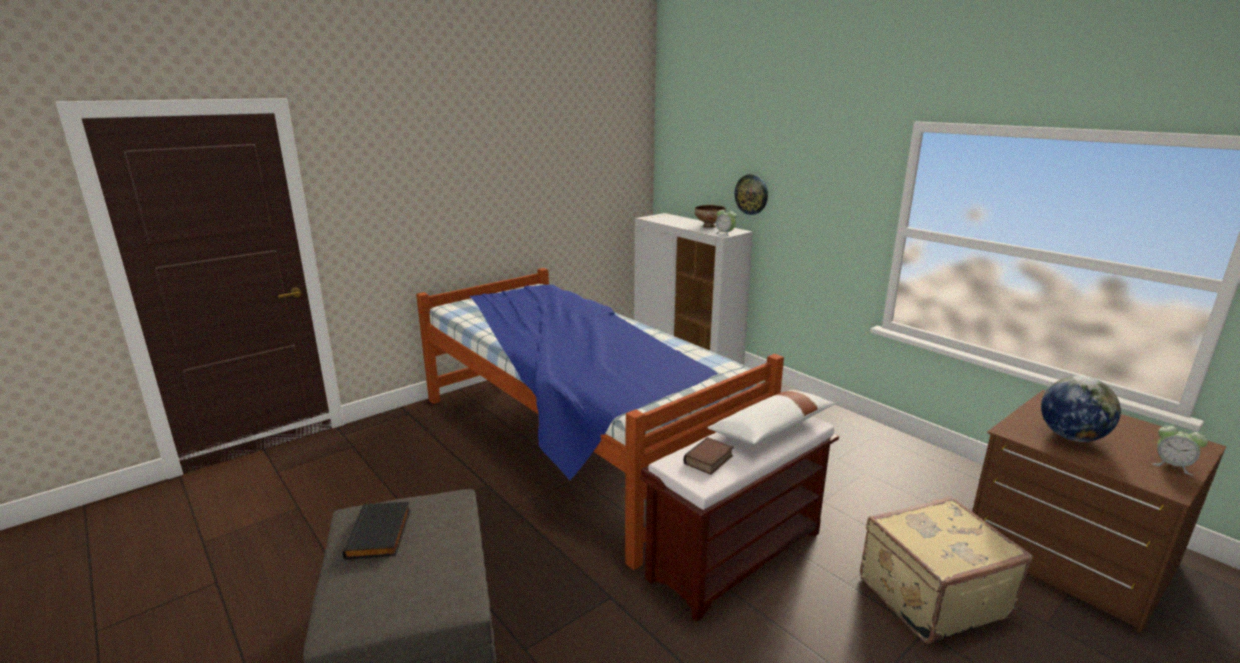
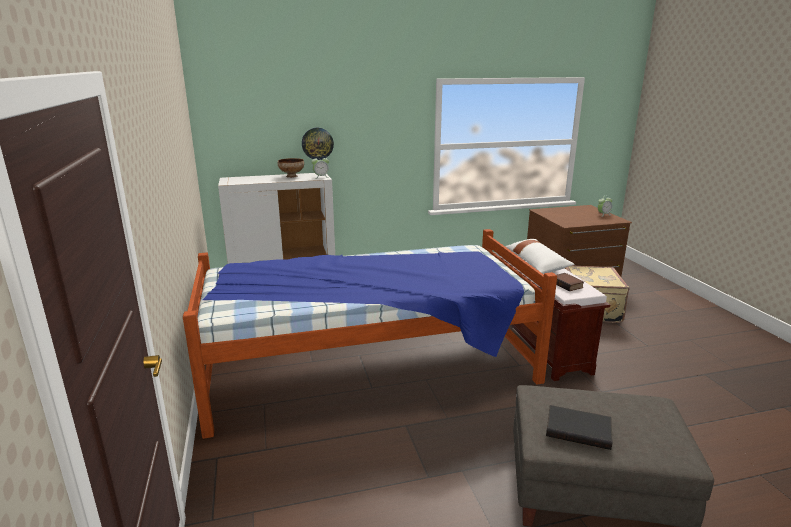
camera: 65 degrees left, 0 degrees up
globe [1041,376,1121,442] -> none

